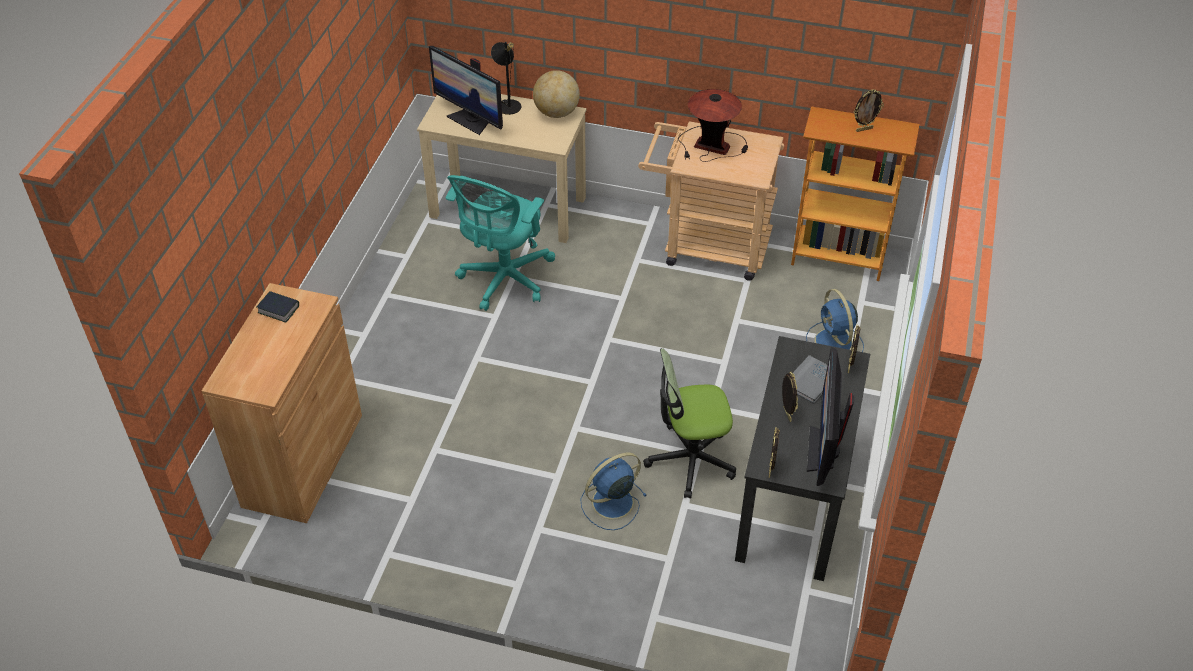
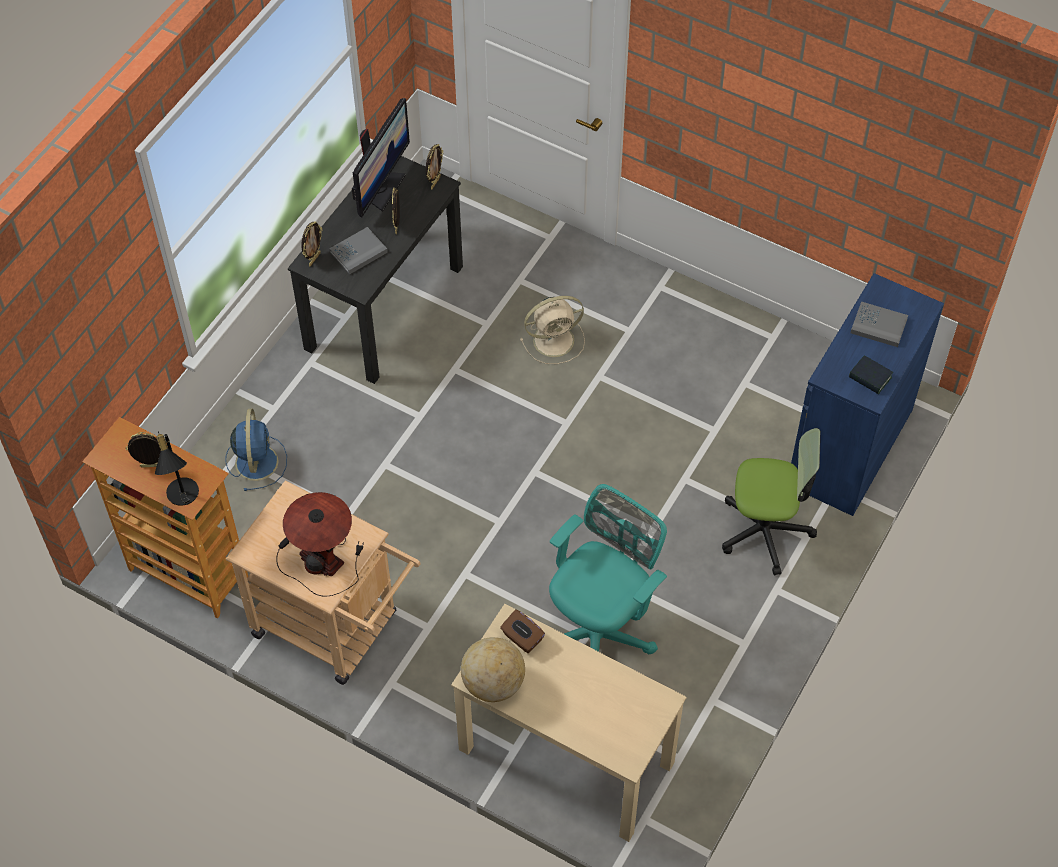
camera: 165 degrees left, 10 degrees up
brown cabinet [202,283,362,523] -> blue cabinet [791,273,944,516]
monitor [429,46,503,135] -> none
black table lamp [491,42,521,115] -> black table lamp moved to [155,431,199,506]
blue fan [580,453,647,530] -> beige fan [520,296,585,364]
office chair [643,348,736,499] -> office chair moved to [722,428,821,575]
none -> brown tissue box [500,609,545,653]
none -> grey book [851,301,908,347]

